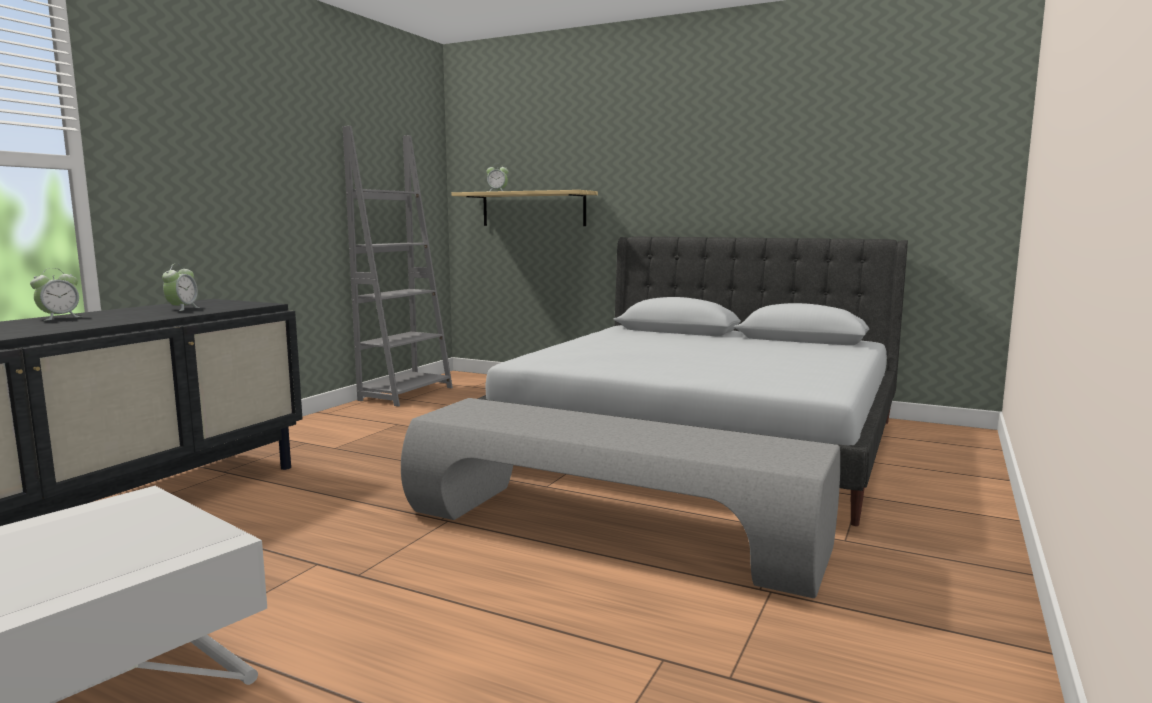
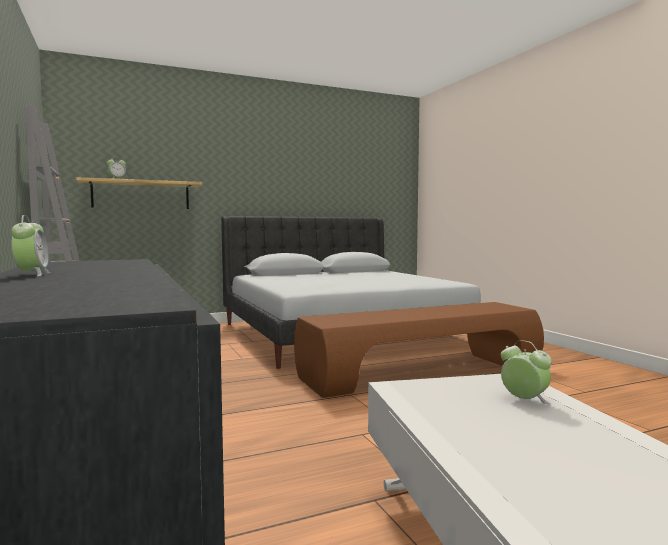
camera: 50 degrees left, 5 degrees down
alarm clock [162,264,200,311] -> alarm clock moved to [501,340,552,404]
grey bench [401,398,840,598] -> brown bench [294,302,544,398]

